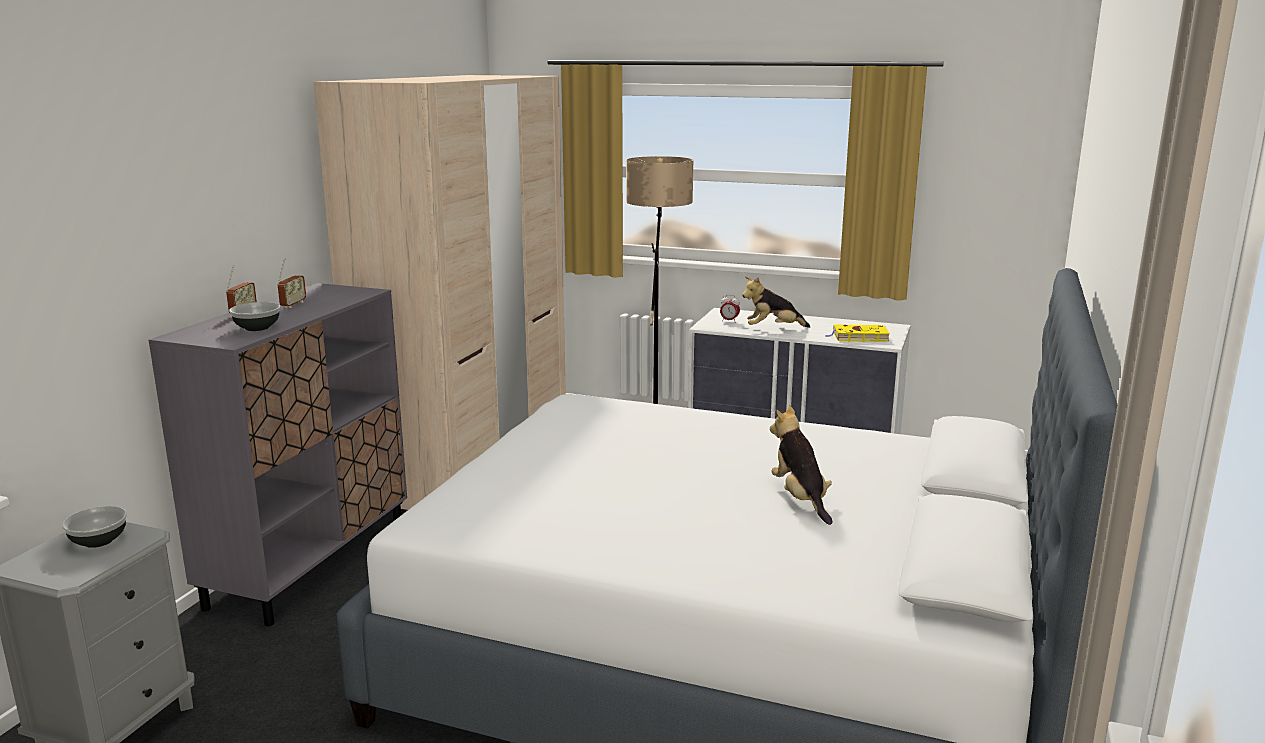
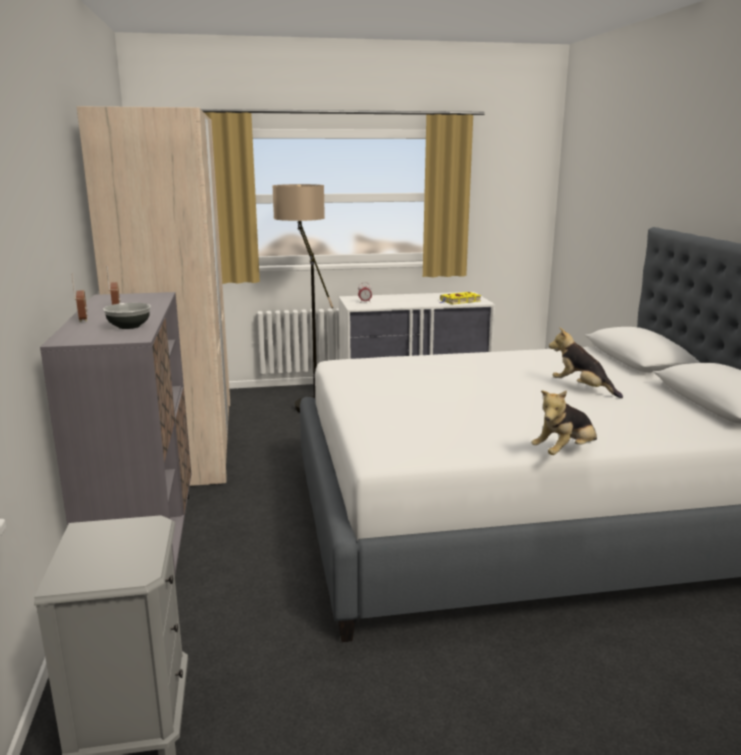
camera: 30 degrees left, 0 degrees up
bowl [62,506,127,548] -> none
plush toy [742,276,810,328] -> plush toy moved to [531,390,597,455]

